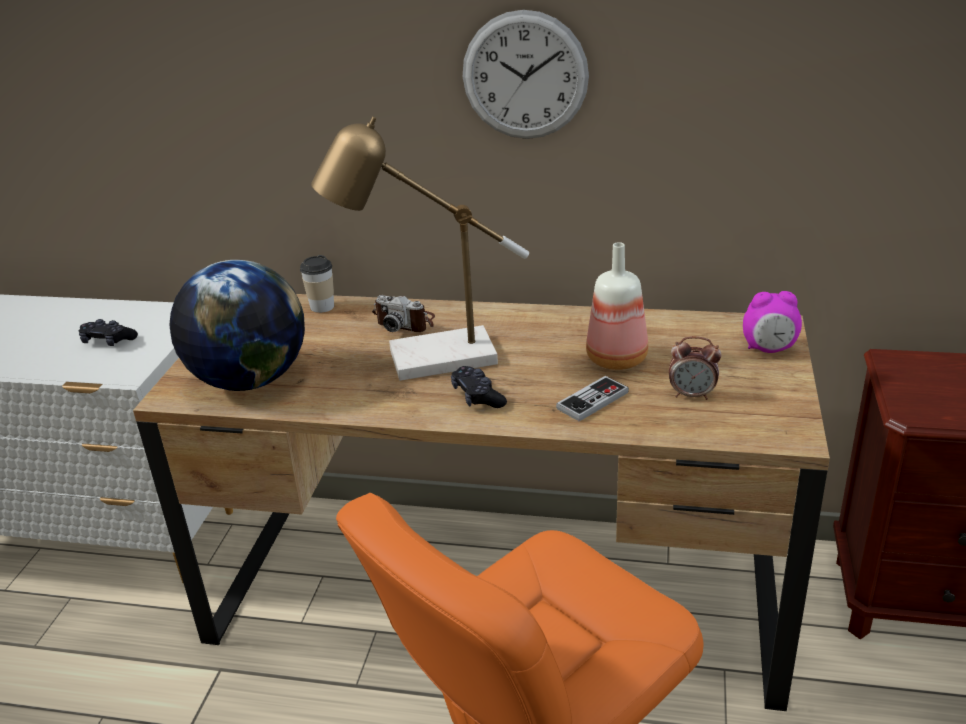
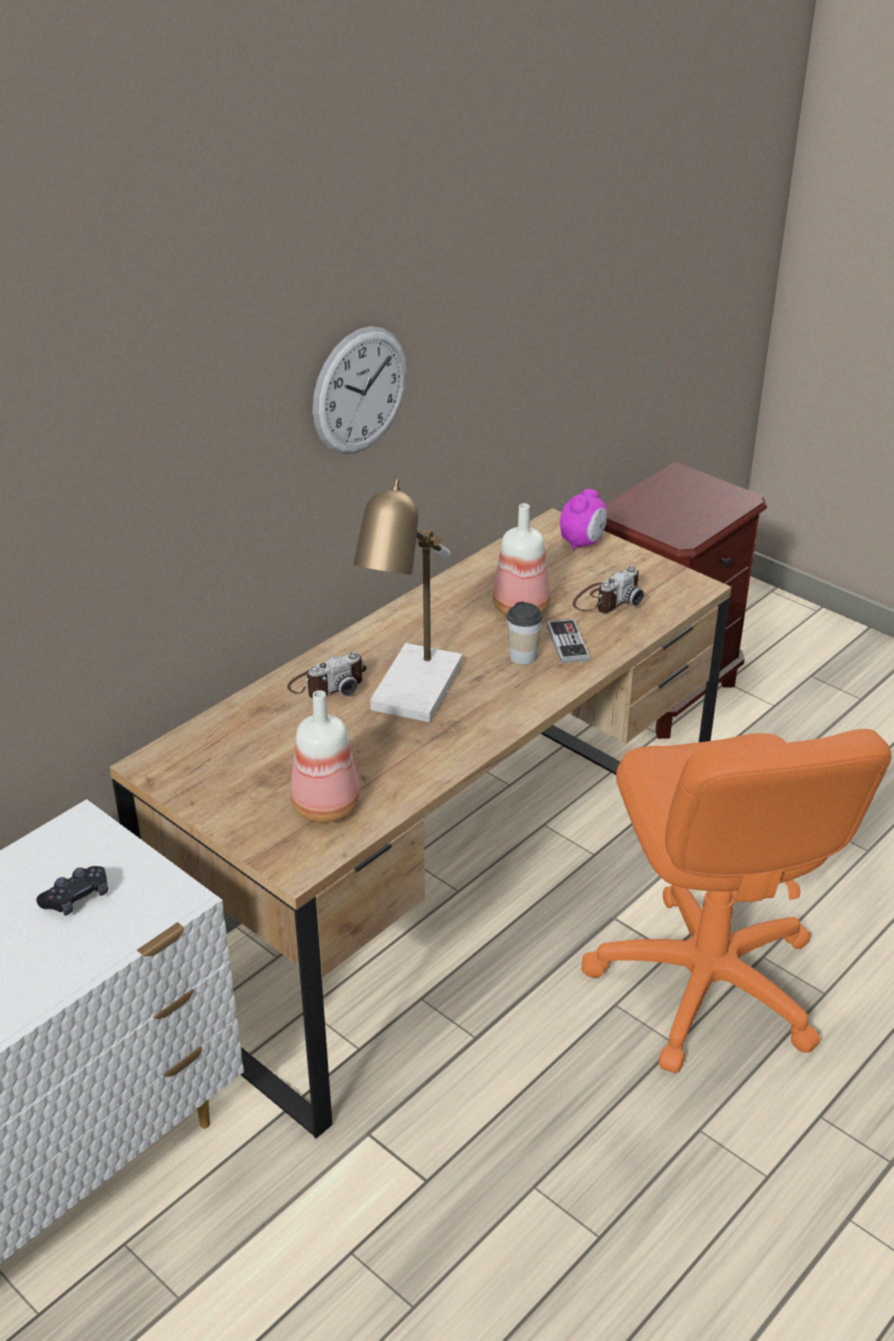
camera: 60 degrees left, 5 degrees up
globe [169,260,305,391] -> bottle [290,690,360,823]
cup [300,255,334,313] -> cup moved to [507,601,543,665]
black game controller [451,366,507,408] -> none
alarm clock [669,336,722,400] -> camera [573,566,644,613]

